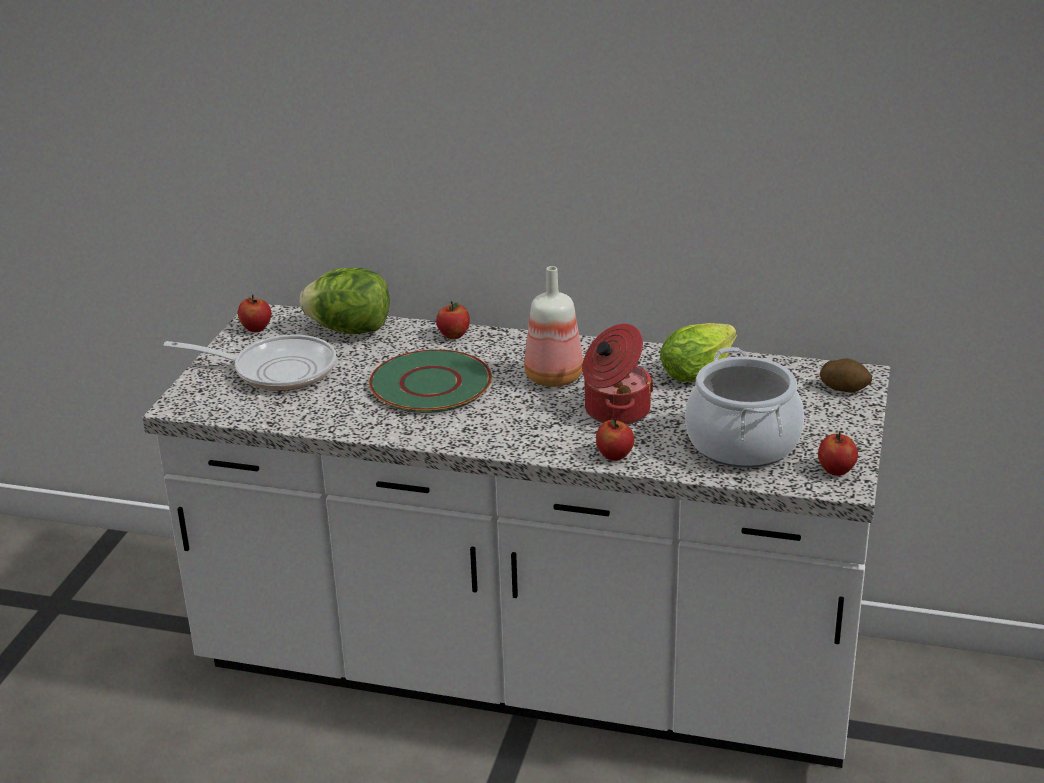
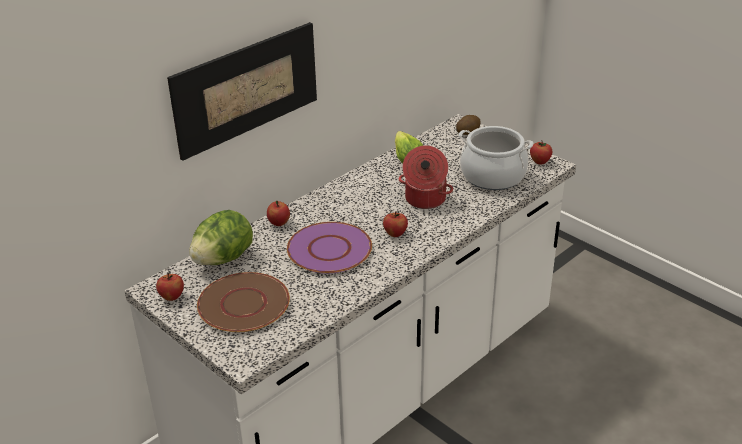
camera: 60 degrees left, 5 degrees up
frying pan [164,335,336,391] -> brown plate [197,272,290,332]
green plate [369,349,492,413] -> purple plate [287,222,372,274]
bottle [524,266,583,387] -> none
apple [596,418,634,461] -> apple moved to [383,211,408,237]
none -> picture [167,22,317,161]

